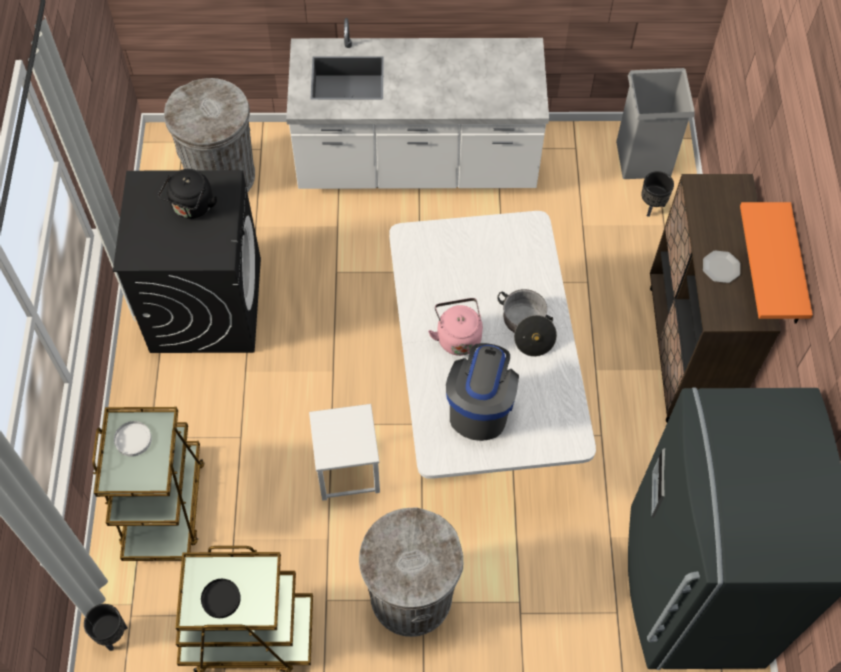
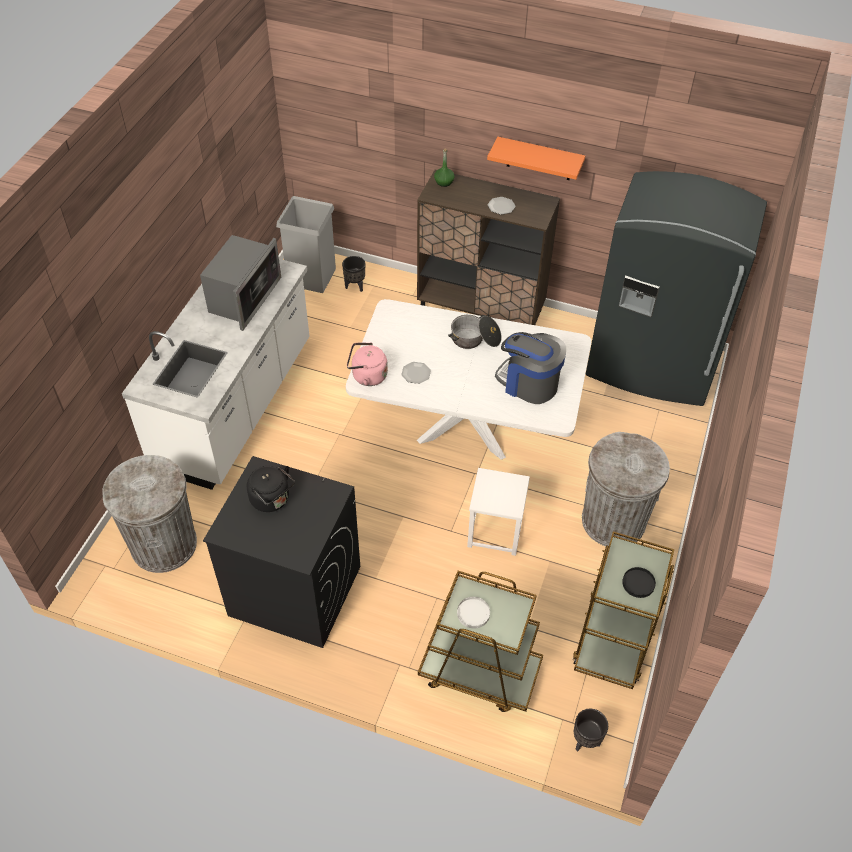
camera: 70 degrees left, 10 degrees down
pink kettle [428,298,483,356] -> pink kettle moved to [347,342,388,386]
none -> microwave [200,235,281,331]
none -> plate [401,362,431,384]
none -> green bottle [434,149,455,187]

